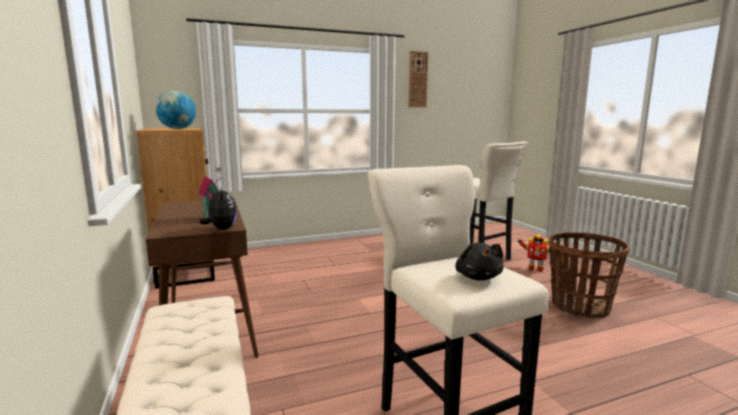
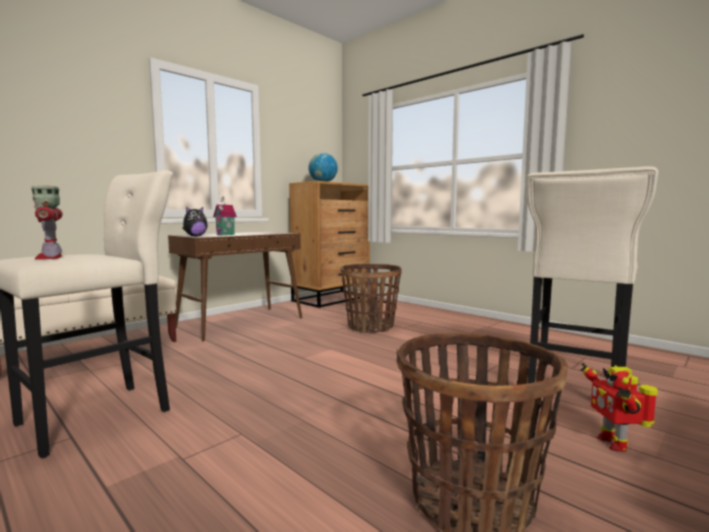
camera: 65 degrees right, 5 degrees down
wall clock [409,51,428,108] -> none
black plush toy [455,242,503,281] -> toy robot [31,186,63,260]
none -> basket [340,264,401,333]

